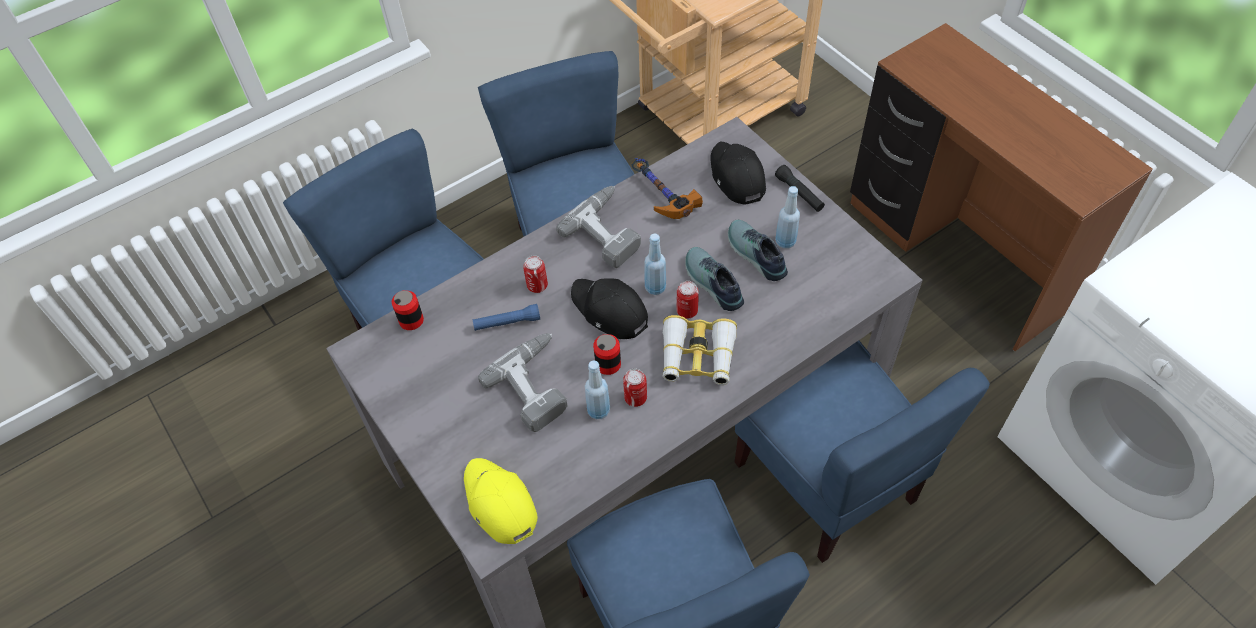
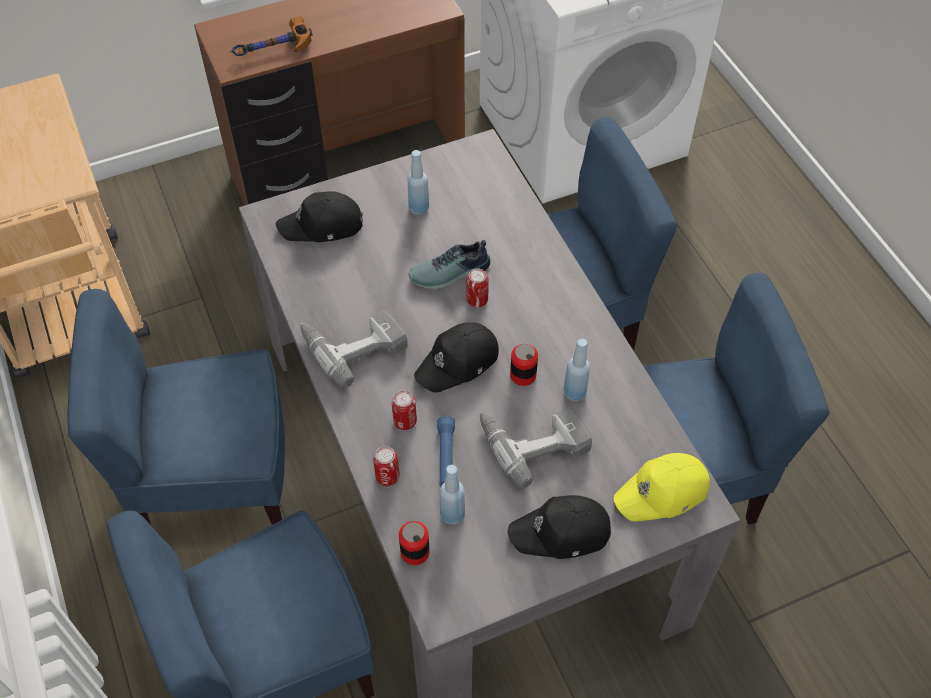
camera: 80 degrees left, 0 degrees up
can [623,369,647,407] -> can moved to [373,446,400,486]
hammer [631,158,703,219] -> hammer moved to [230,16,312,56]
blue bottle [644,234,666,295] -> blue bottle moved to [440,465,465,524]
binoculars [663,315,737,385] -> none
shoe [728,220,788,281] -> none
black flashlight [775,165,825,212] -> none
none -> black cap [507,495,611,559]

